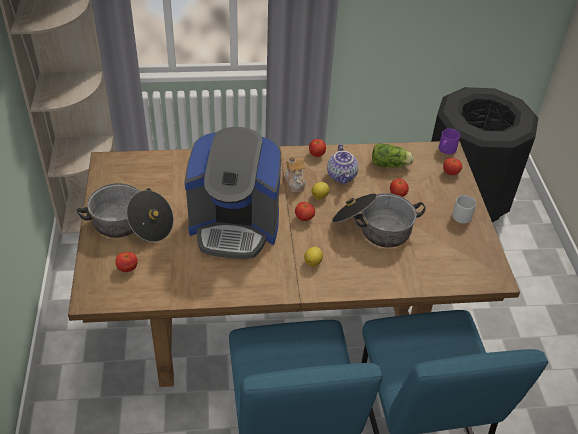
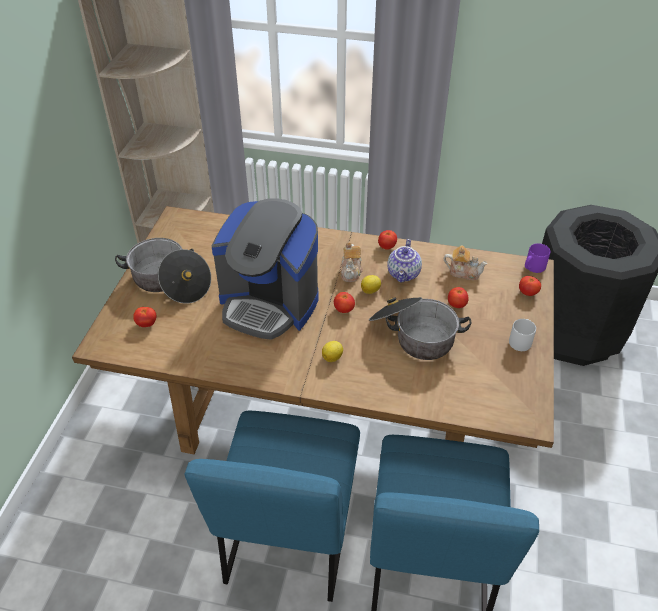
camera: 20 degrees right, 0 degrees up
lettuce [372,143,414,167] -> teapot [444,245,488,280]

